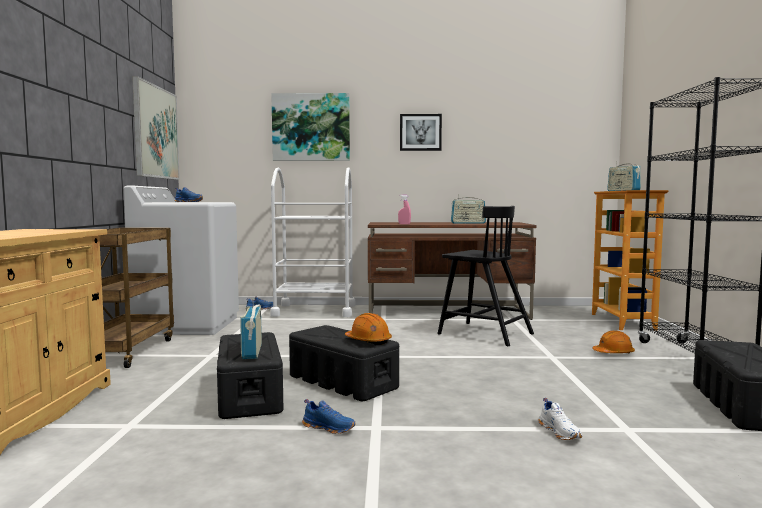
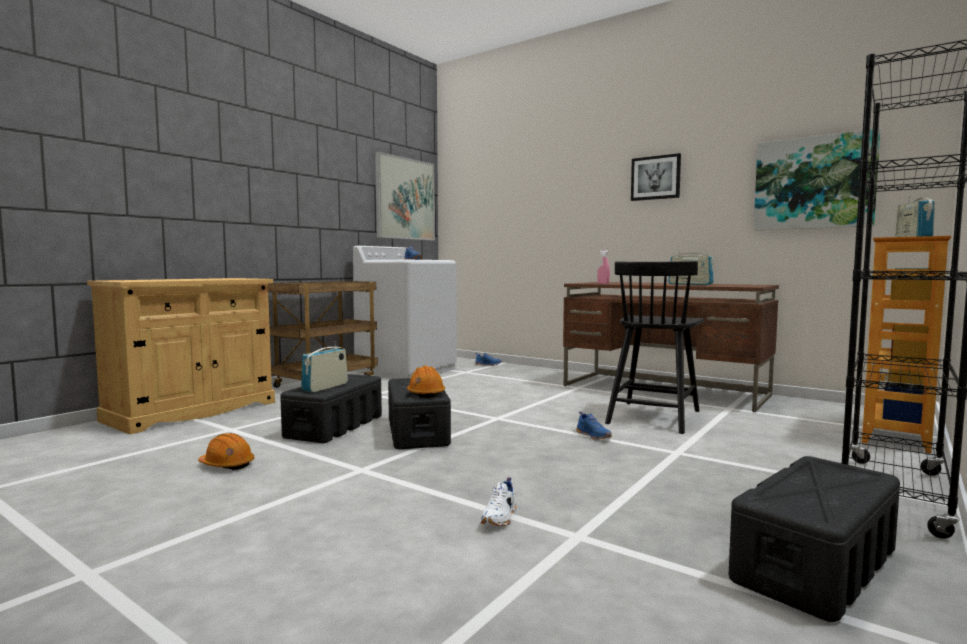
camera: 35 degrees right, 0 degrees up
white cart [270,167,355,317] -> none
picture [271,93,350,161] -> picture moved to [754,129,881,230]
blue shoe [302,399,356,434] -> blue shoe moved to [576,411,612,440]
black chair [437,206,534,346] -> black chair turned 45 degrees clockwise [605,261,704,434]
orange hard hat [592,331,635,354] -> orange hard hat moved to [198,433,254,470]

